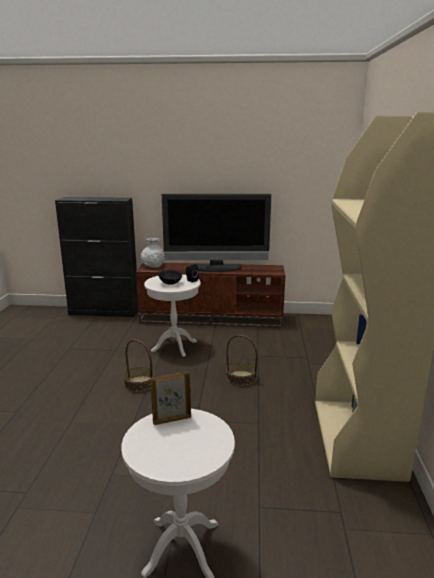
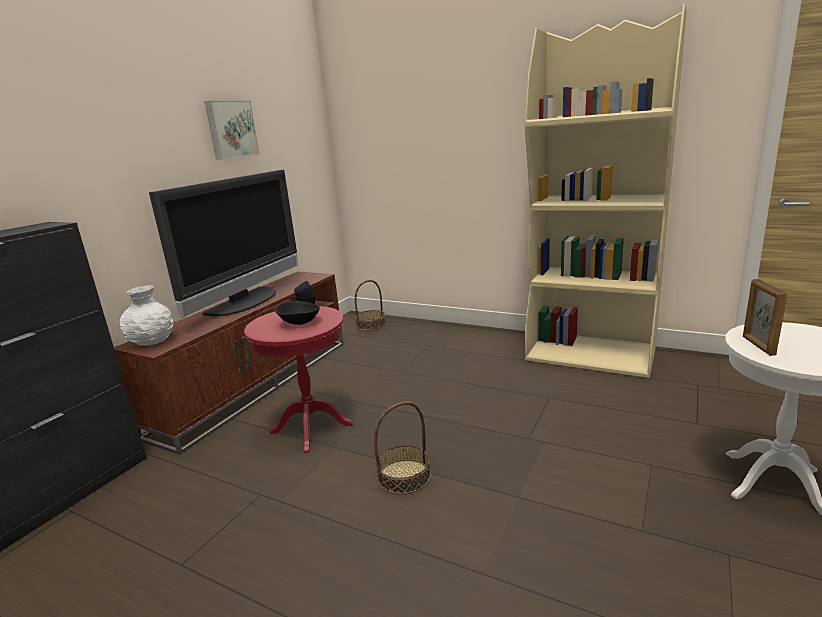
camera: 65 degrees left, 0 degrees up
white side table [144,274,201,357] -> red side table [244,306,353,453]
basket [226,335,258,386] -> basket moved to [355,280,386,331]
none -> picture [205,101,260,160]

